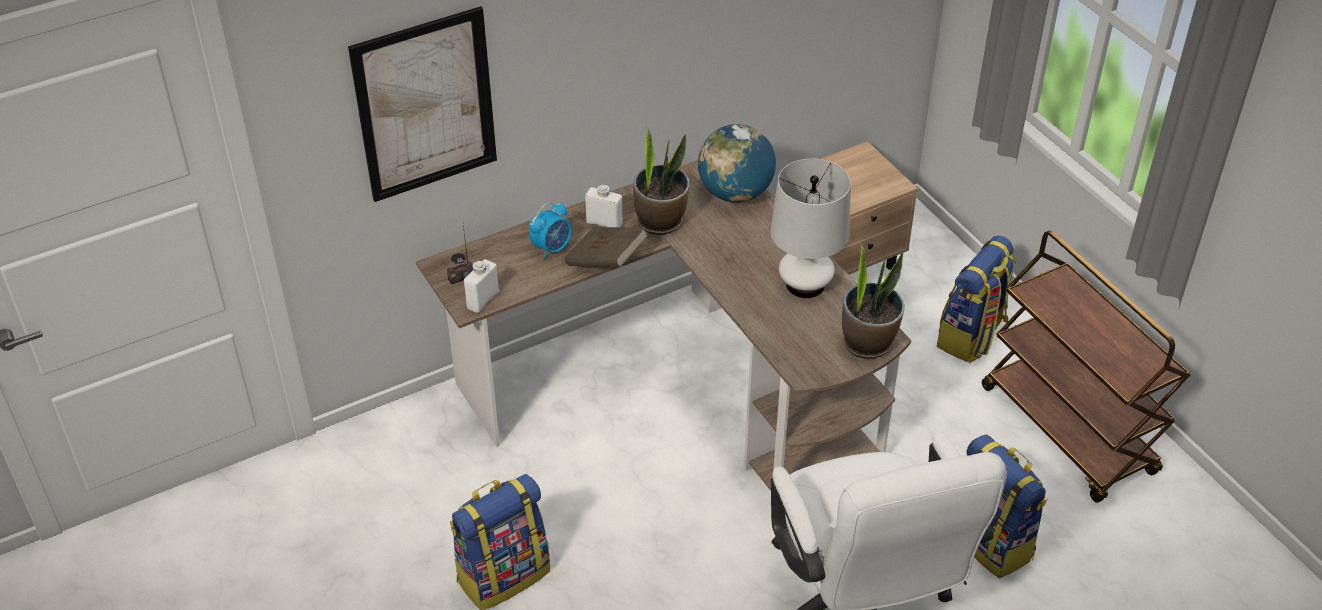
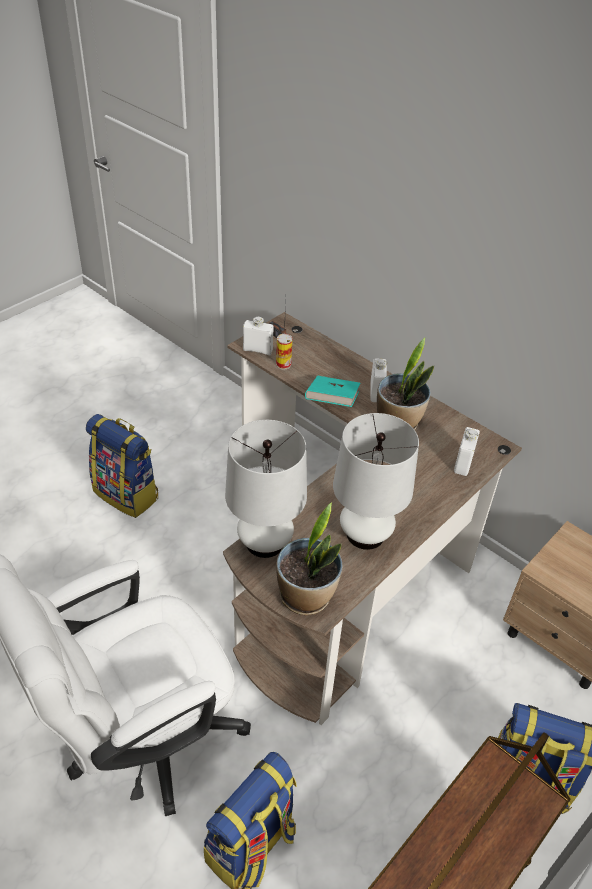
camera: 70 degrees right, 0 degrees up
picture [348,6,497,202] -> none
alarm clock [529,203,572,260] -> none
brown book [565,227,648,267] -> turquoise book [305,376,360,407]
globe [698,124,776,203] -> white bottle [454,427,480,476]
none -> white table lamp [225,420,307,558]
none -> can [276,334,293,369]

